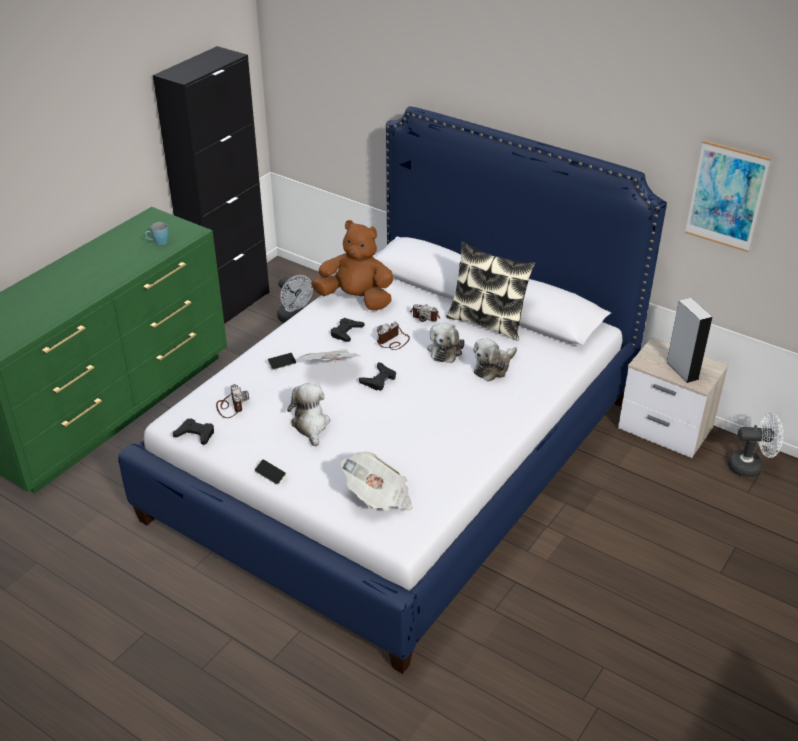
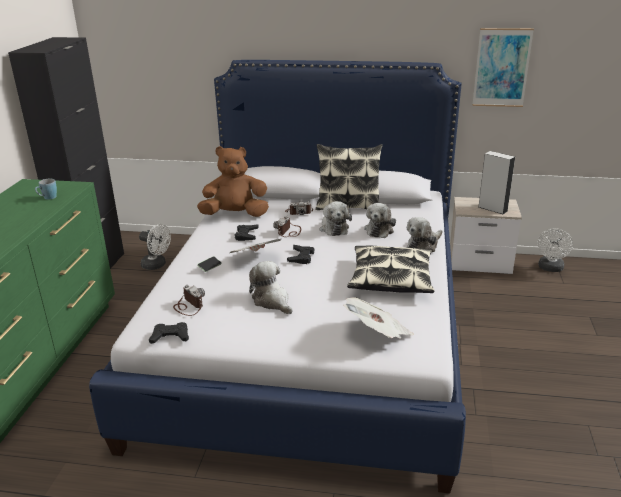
camera: 25 degrees left, 10 degrees down
phone [255,459,286,485] -> none
white fan [728,413,784,477] -> white fan turned 135 degrees clockwise [537,228,573,272]
none -> pillow [347,246,434,293]
none -> plush toy [407,217,443,252]

